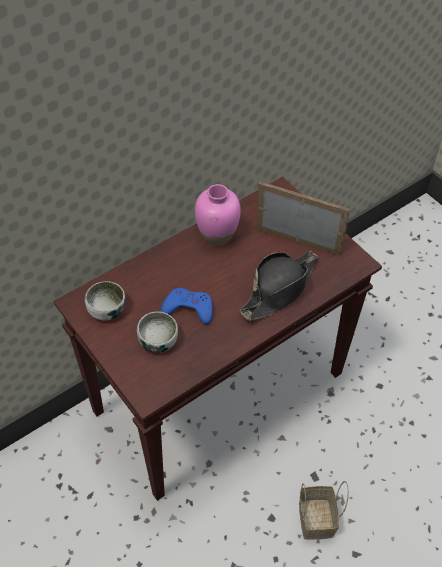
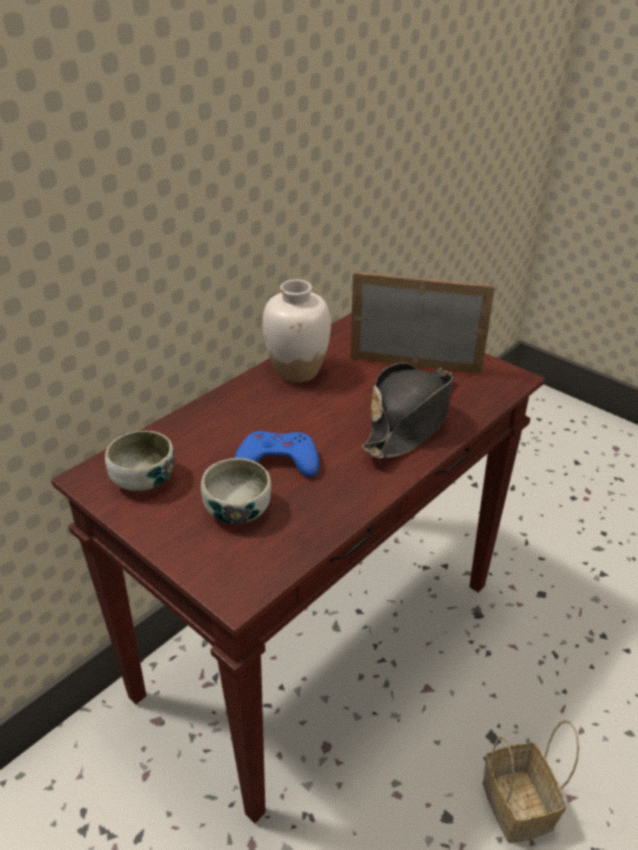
camera: 10 degrees left, 15 degrees down
pink vase [195,184,241,246] -> white vase [262,279,331,383]

